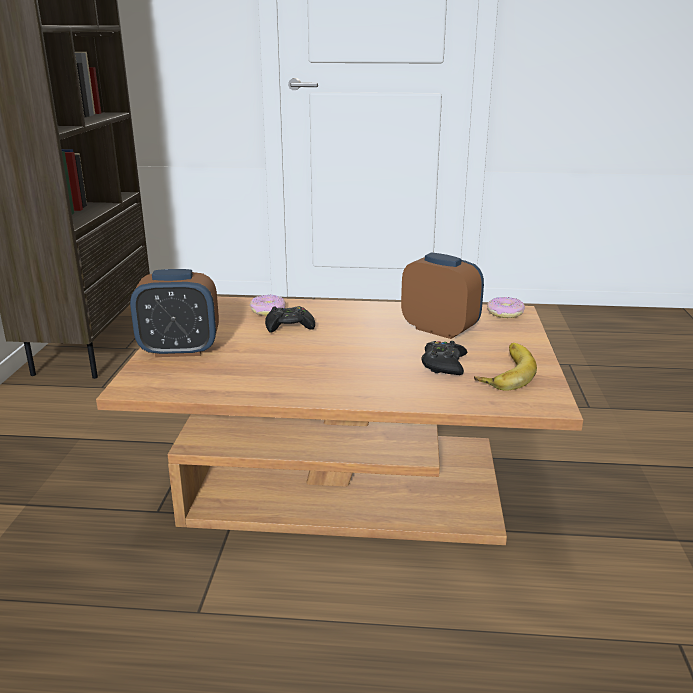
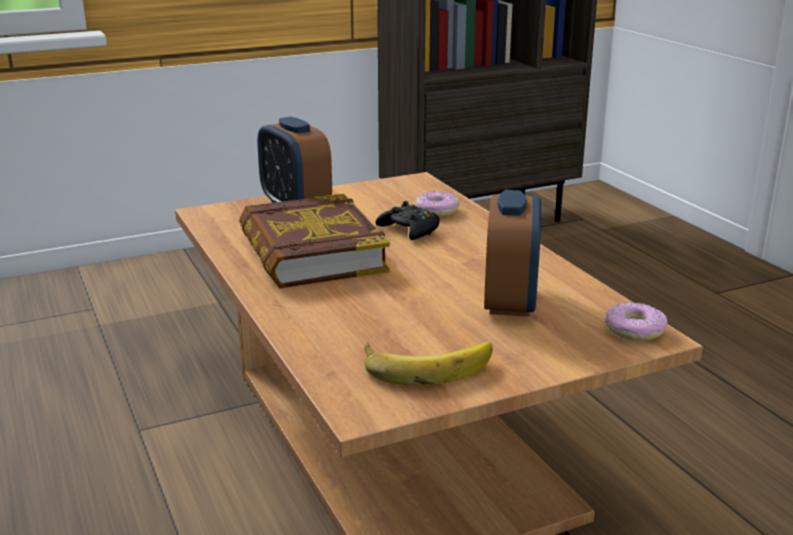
camera: 60 degrees right, 0 degrees up
black game controller [422,341,467,375] -> none
none -> book [239,194,390,288]

